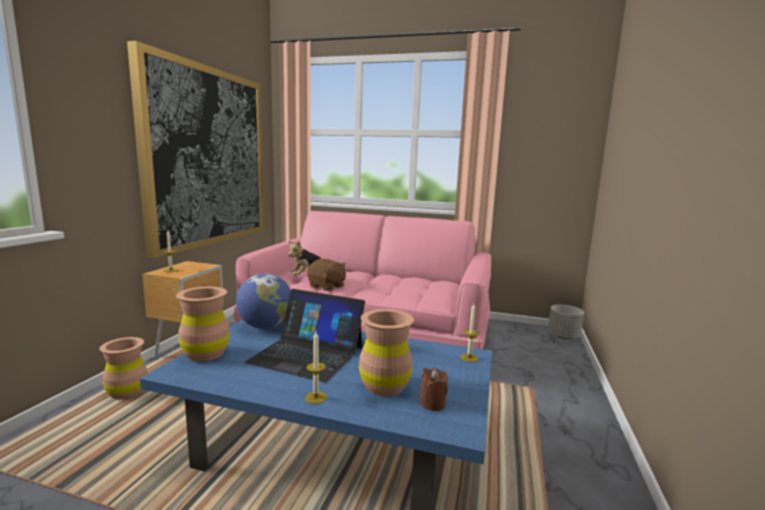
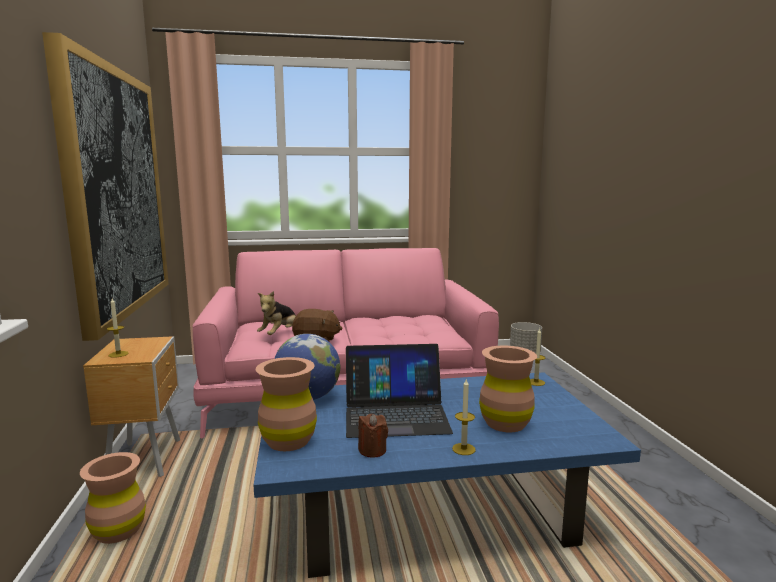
camera: 25 degrees left, 0 degrees up
brown candle [420,368,448,411] -> brown candle moved to [358,414,388,458]

